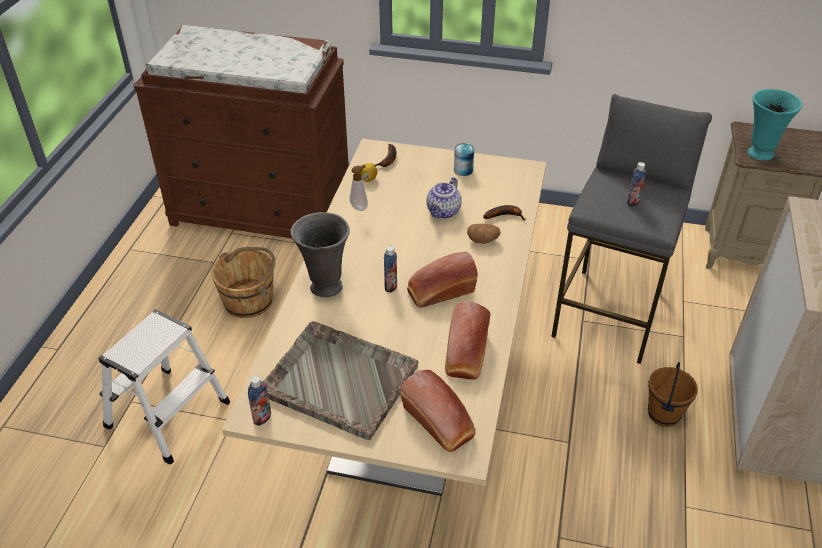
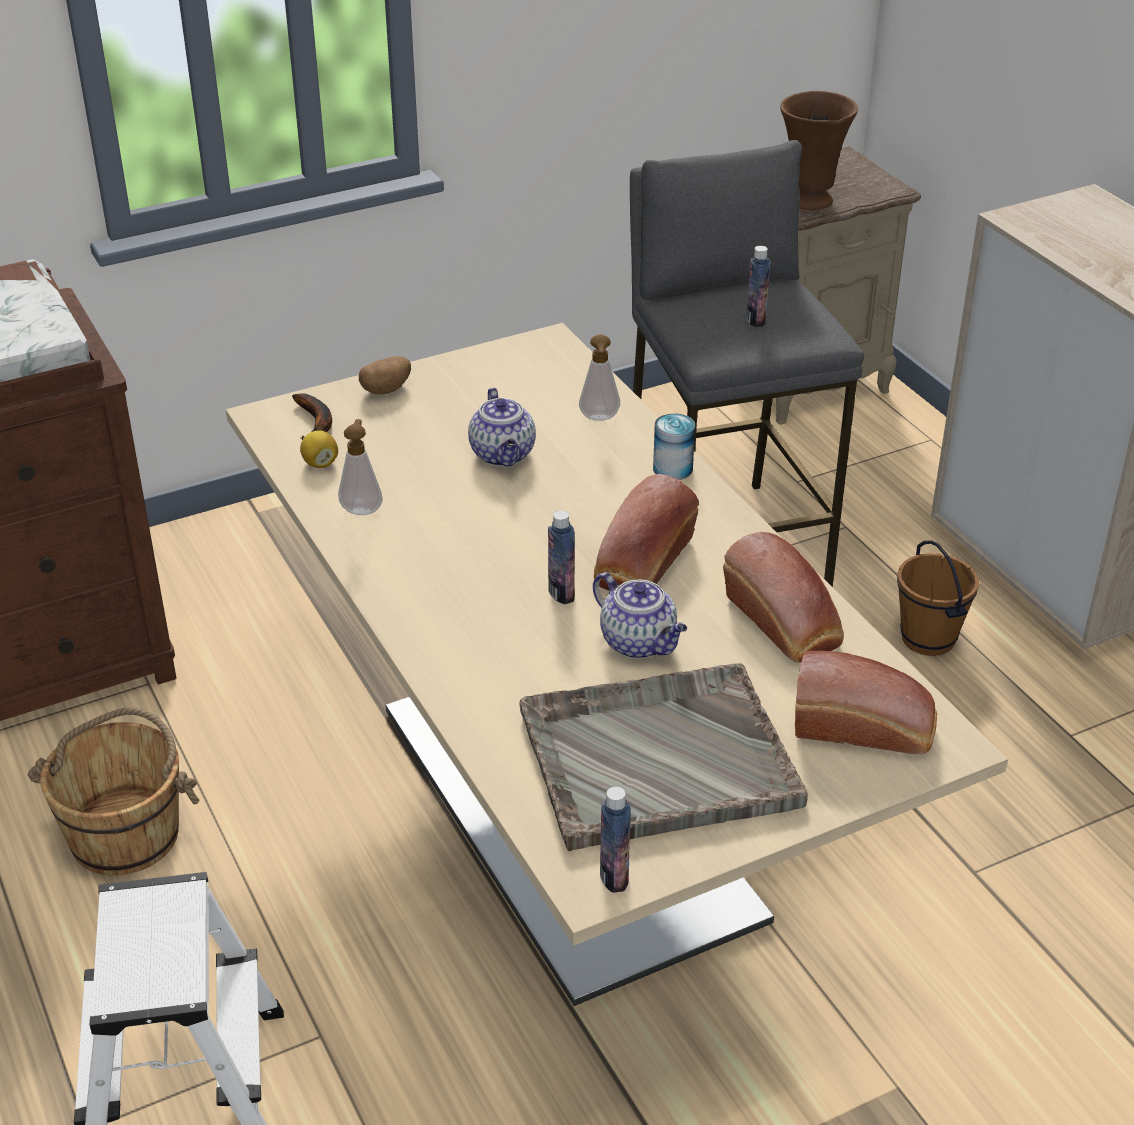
camera: 40 degrees left, 5 degrees down
grey vase [290,212,350,297] -> none
can [454,143,474,176] -> can moved to [653,413,695,480]
potato [467,224,500,244] -> potato moved to [359,356,411,395]
banana [483,205,526,221] -> soap dispenser [579,334,620,421]
turquoise vase [747,89,802,160] -> brown vase [780,91,858,210]
none -> teapot [593,572,687,659]

